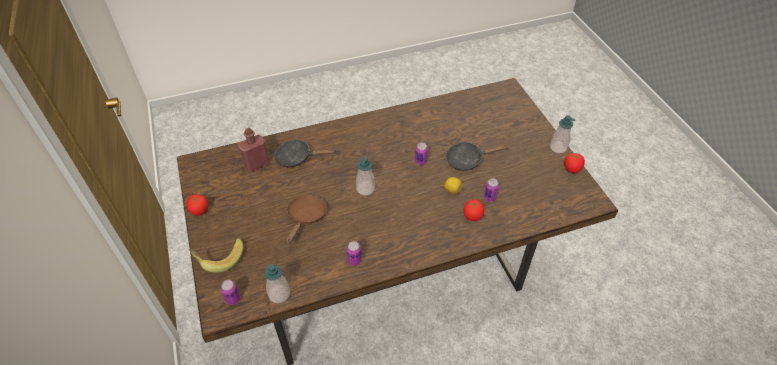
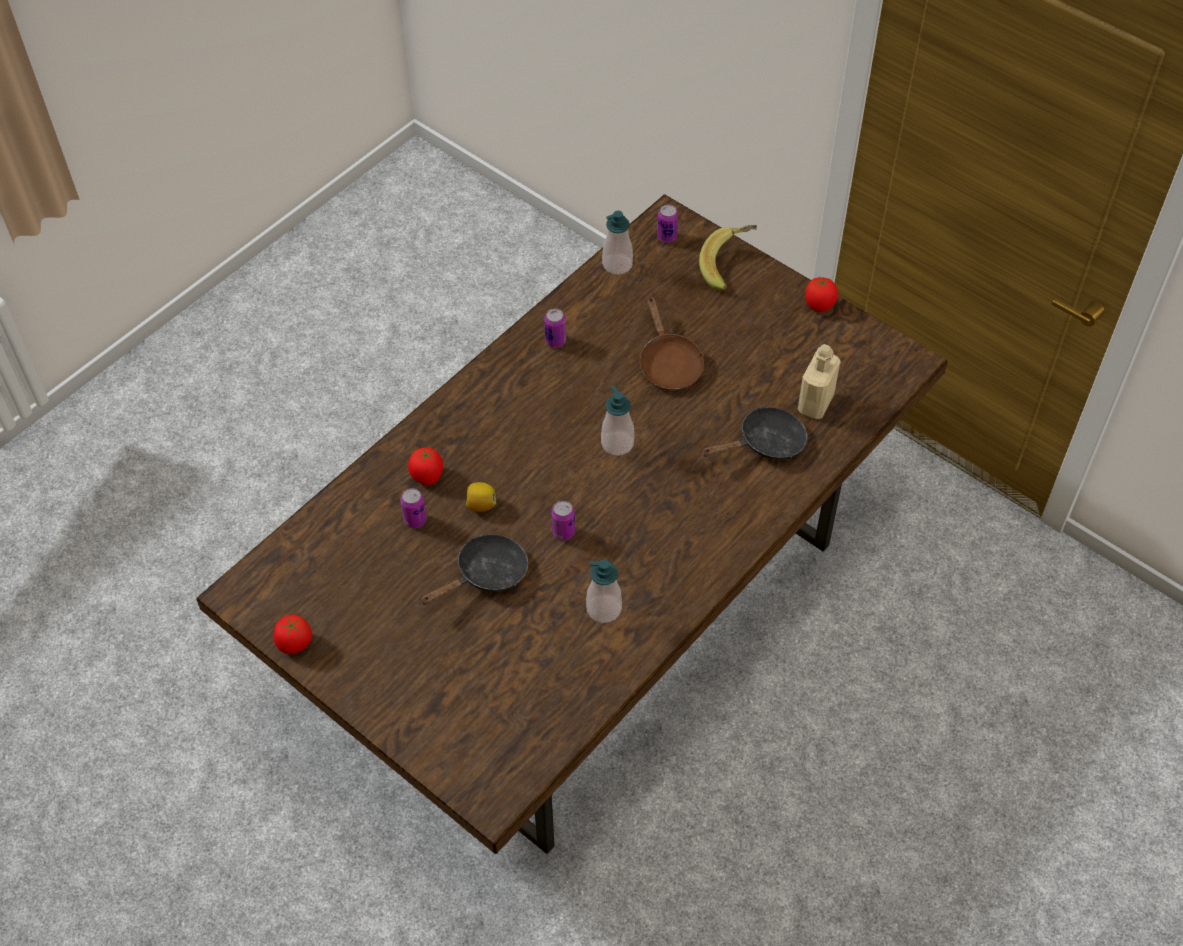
camera: 150 degrees right, 5 degrees up
red bottle [238,128,269,172] -> beige bottle [798,344,841,419]
soap dispenser [550,115,575,153] -> soap dispenser moved to [586,559,622,623]

